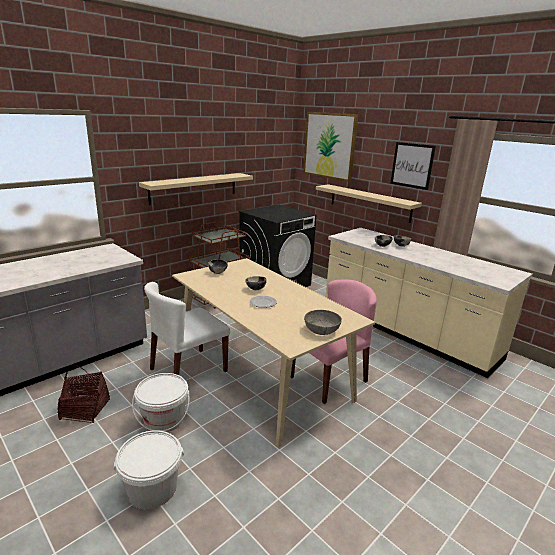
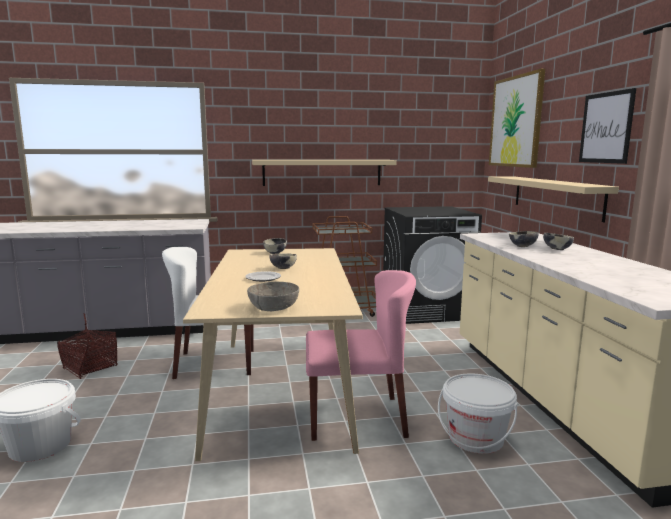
camera: 35 degrees right, 10 degrees down
white bucket [132,373,190,432] -> white bucket moved to [438,374,518,454]

